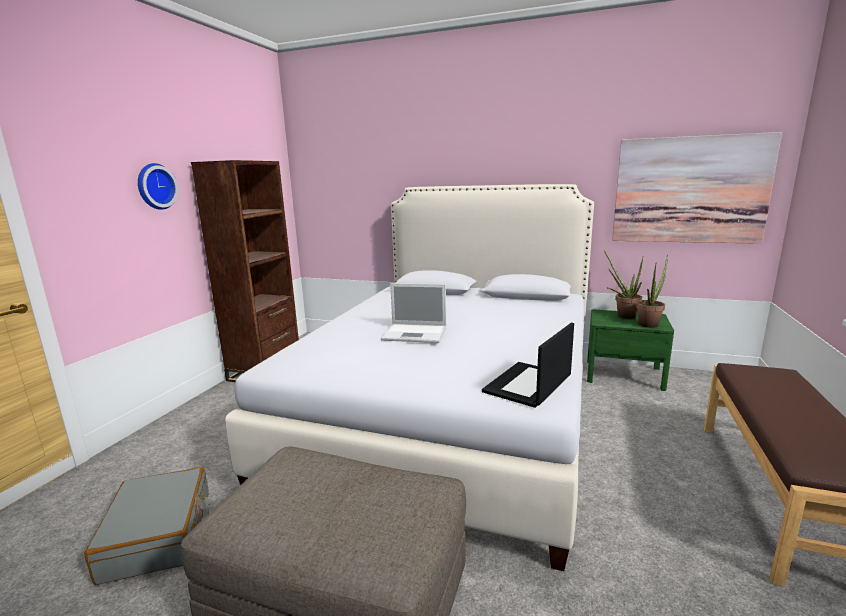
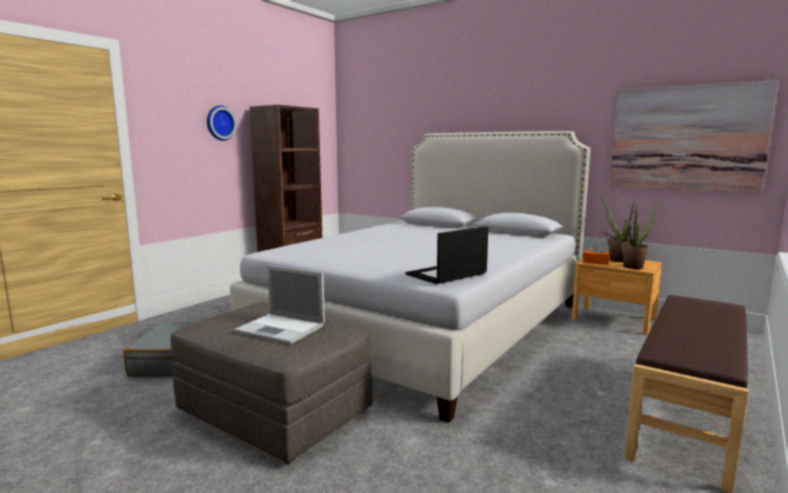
camera: 15 degrees right, 5 degrees down
laptop [381,283,446,343] -> laptop moved to [234,265,325,344]
green nightstand [587,309,674,391] -> brown nightstand [572,256,662,335]
none -> orange tissue box [583,243,609,265]

